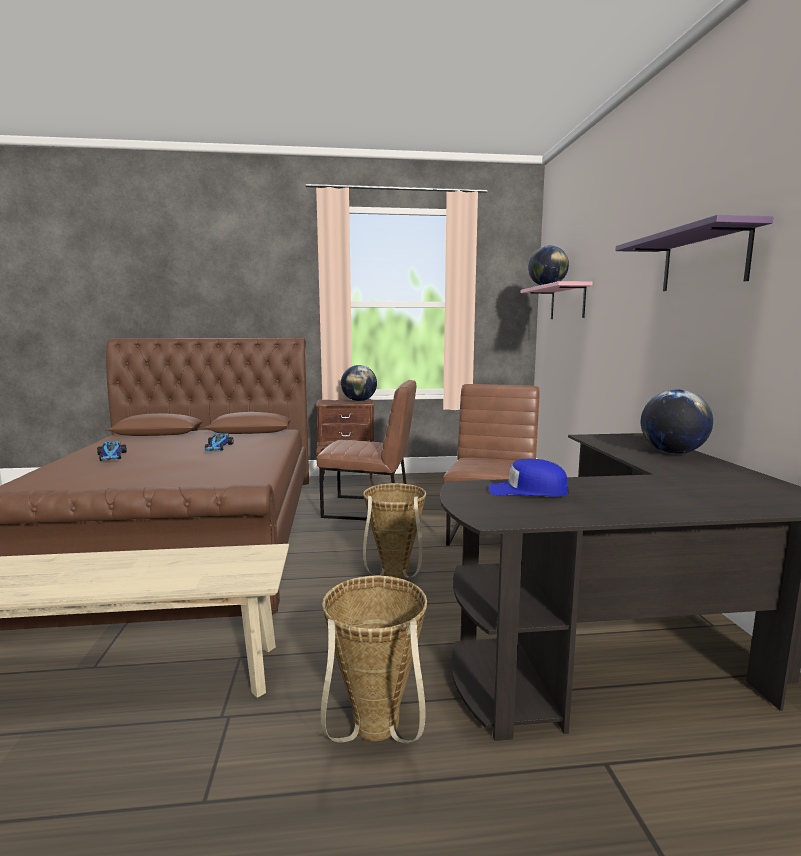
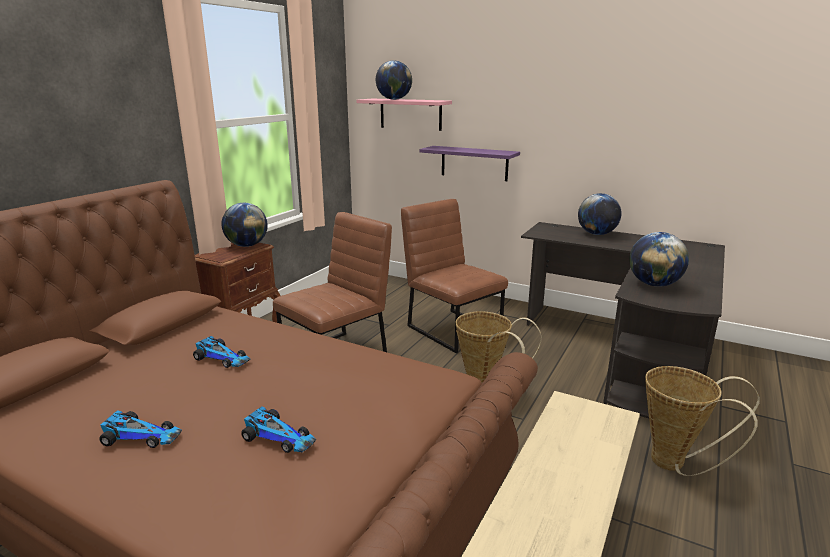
camera: 55 degrees left, 10 degrees up
blue cap [489,459,569,497] -> globe [629,232,689,287]
purple shelf [615,215,774,291] -> purple shelf moved to [419,146,520,181]
none -> toy car [241,406,316,453]

